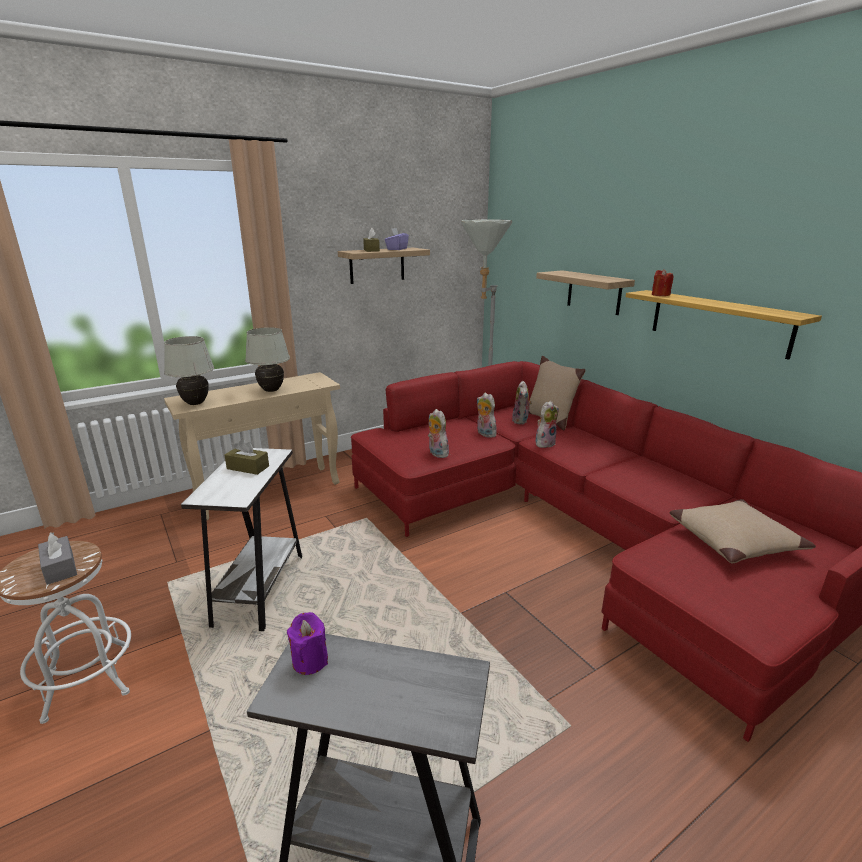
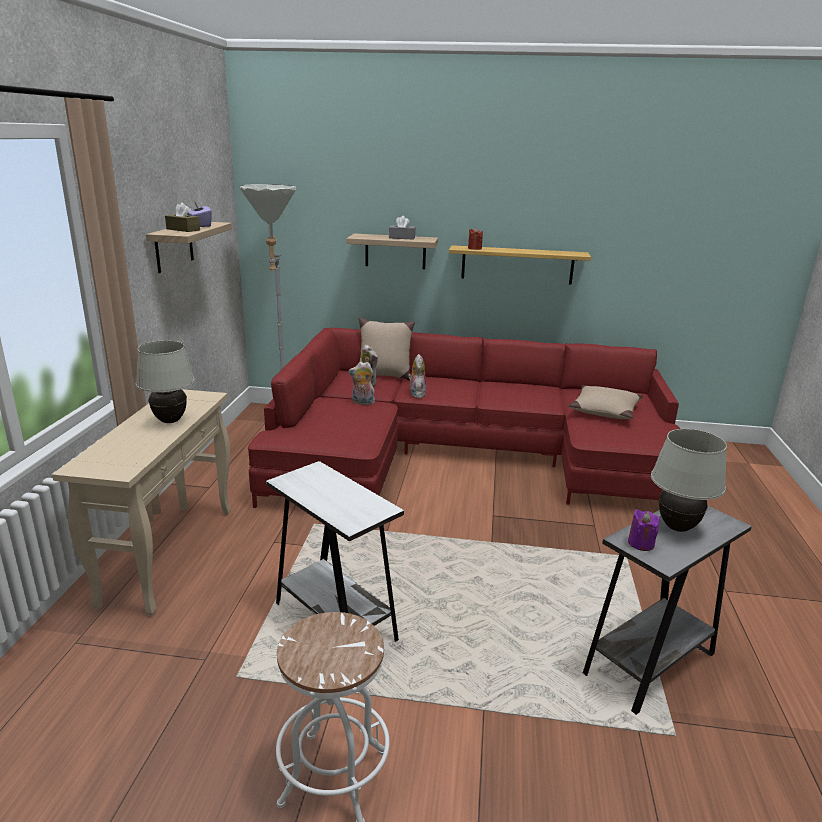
camera: 50 degrees left, 0 degrees up
grey tissue box [38,532,77,585] -> grey tissue box moved to [389,216,415,240]
white table lamp [164,336,214,405] -> white table lamp moved to [651,429,727,532]
brown tissue box [225,439,269,475] -> none
plush toy [428,409,449,458] -> none

